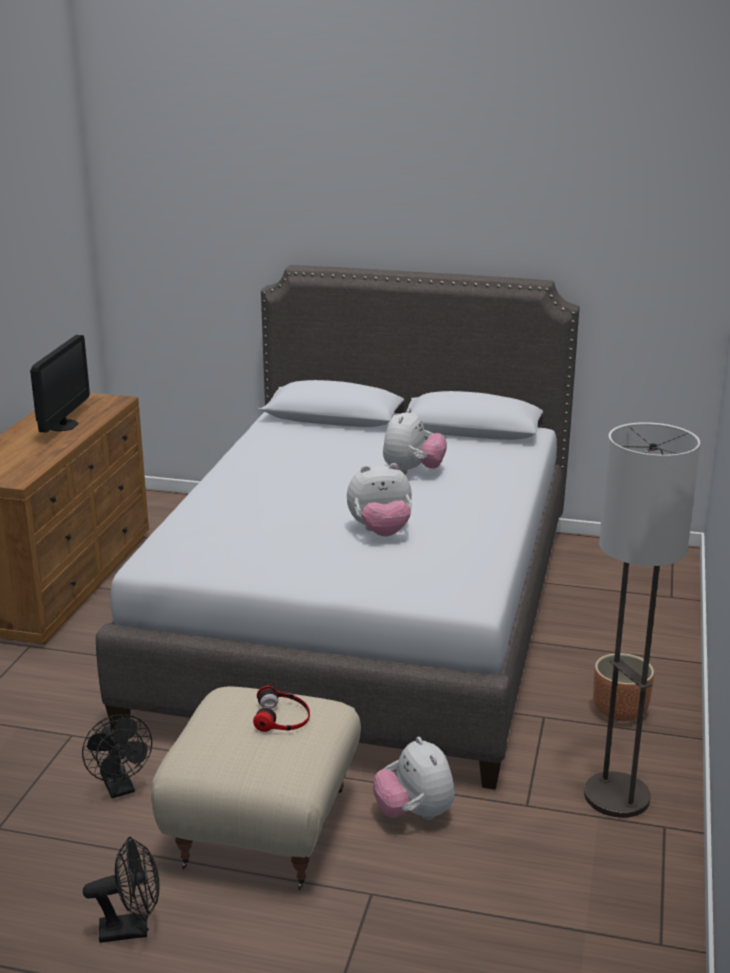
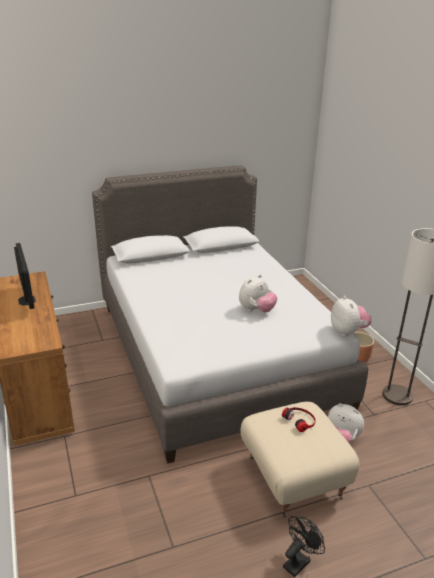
camera: 35 degrees left, 5 degrees up
black fan [82,714,152,798] -> none
plush toy [383,408,447,474] -> plush toy moved to [331,295,372,337]

